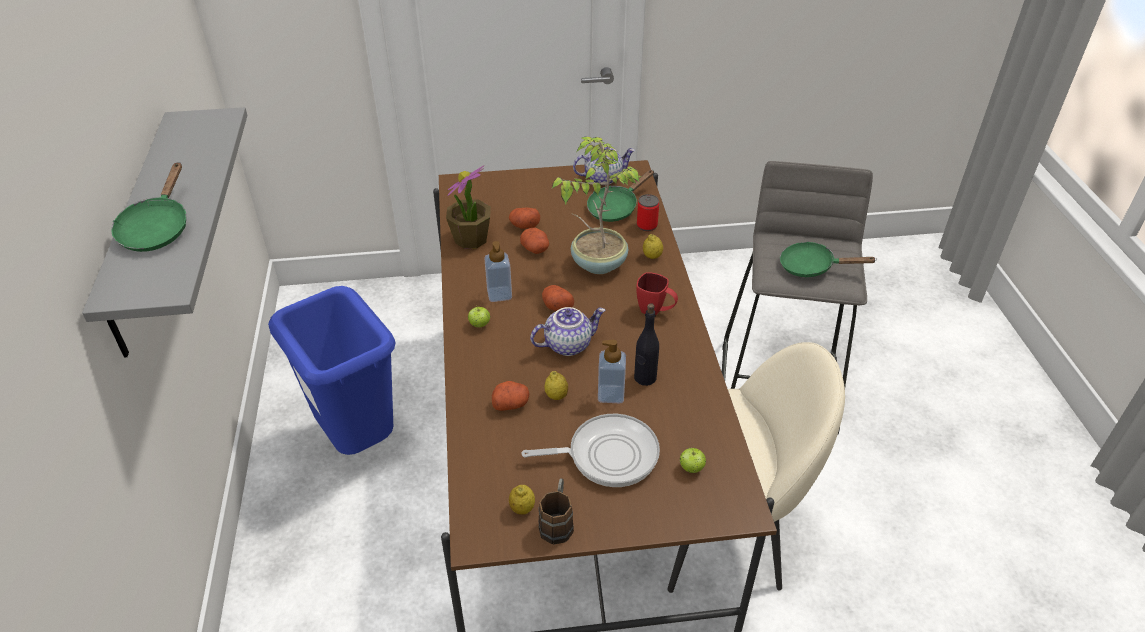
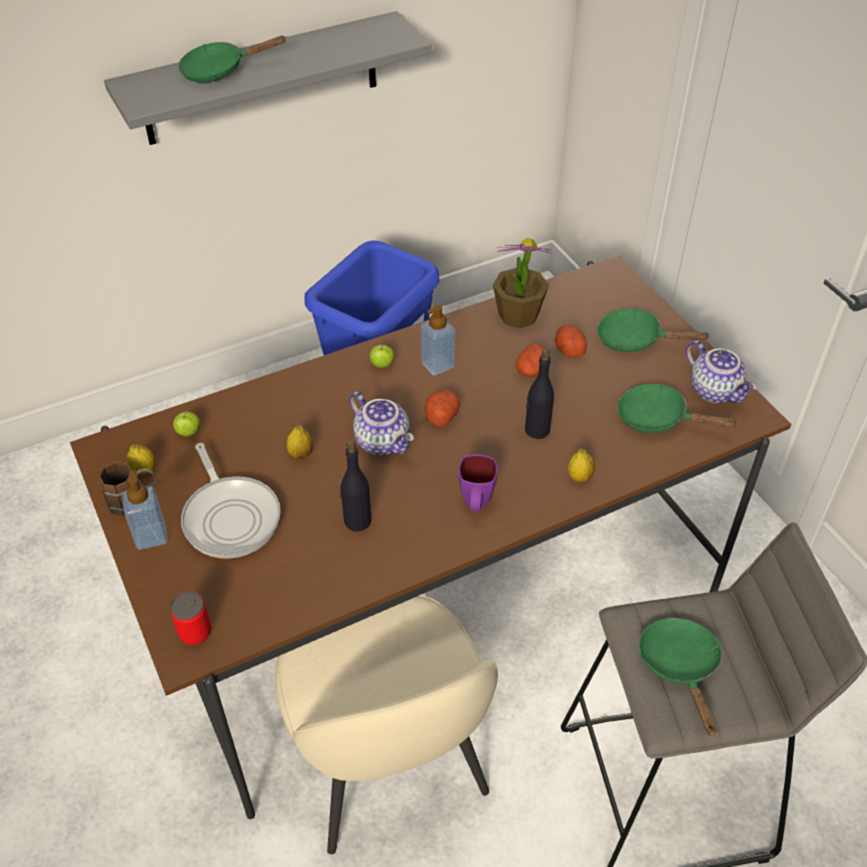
camera: 70 degrees right, 5 degrees up
potato [492,381,529,411] -> none
potted plant [552,137,641,274] -> black bottle [525,348,554,439]
soap dispenser [598,340,626,403] -> soap dispenser moved to [122,471,168,550]
red mug [636,272,678,316] -> purple mug [458,455,498,512]
can [637,194,659,231] -> can moved to [170,591,211,645]
apple [680,448,706,473] -> apple moved to [173,410,200,436]
none -> green frying pan [597,308,711,352]

